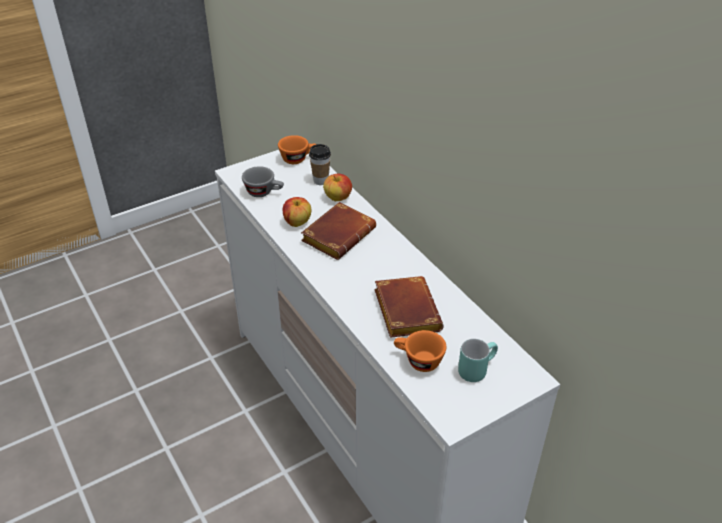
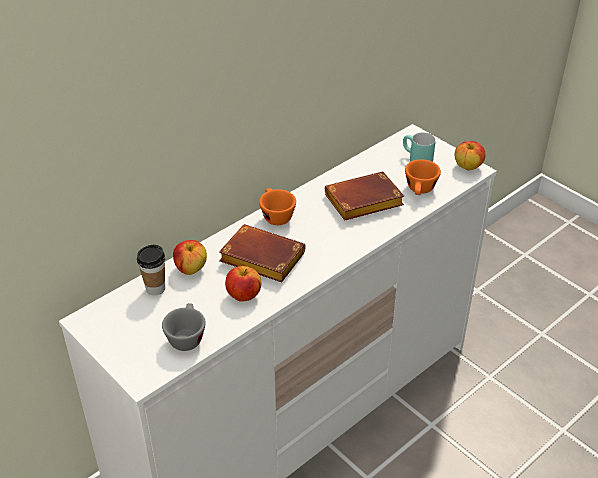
camera: 100 degrees left, 0 degrees up
orange cup [278,135,316,164] -> orange cup moved to [259,188,296,225]
none -> apple [455,141,485,170]

